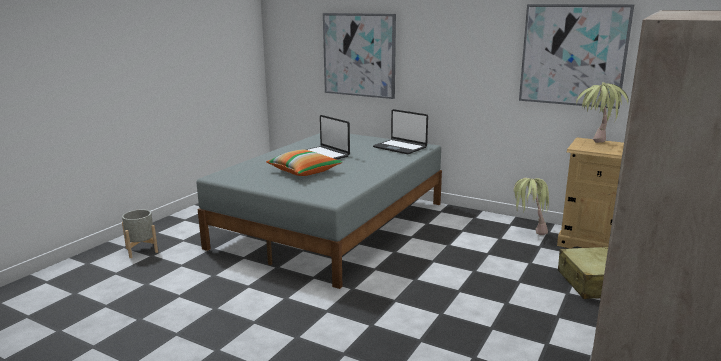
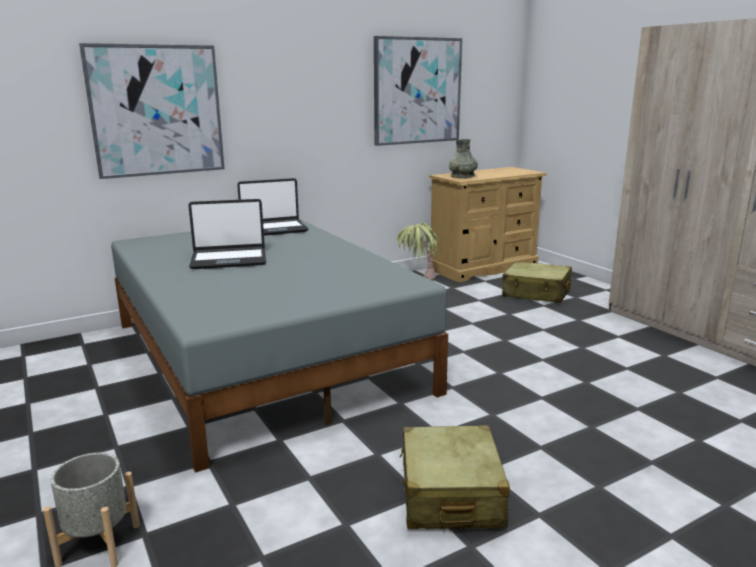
camera: 60 degrees left, 0 degrees up
pillow [266,149,343,176] -> none
potted plant [576,82,629,143] -> grey vase [449,139,478,178]
none -> beige suitcase [400,425,510,529]

